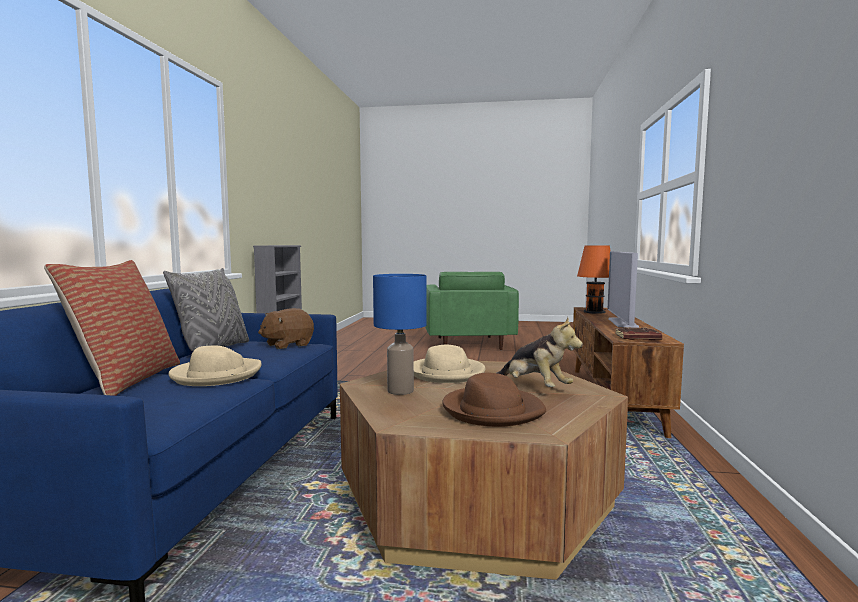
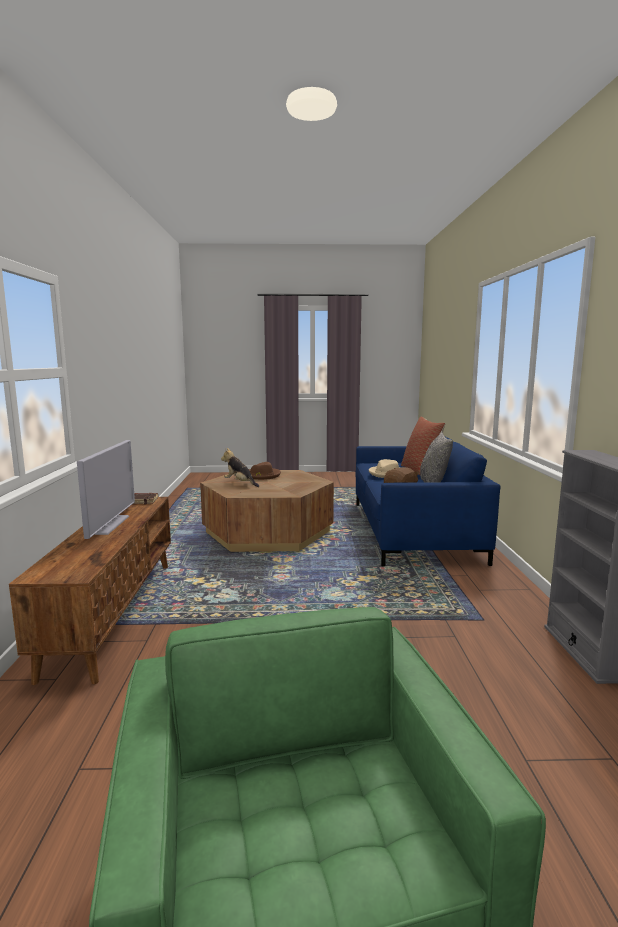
camera: 170 degrees right, 5 degrees up
blue table lamp [373,274,427,395] -> none
beige hat [414,345,485,383] -> none
orange table lamp [577,245,611,314] -> none

